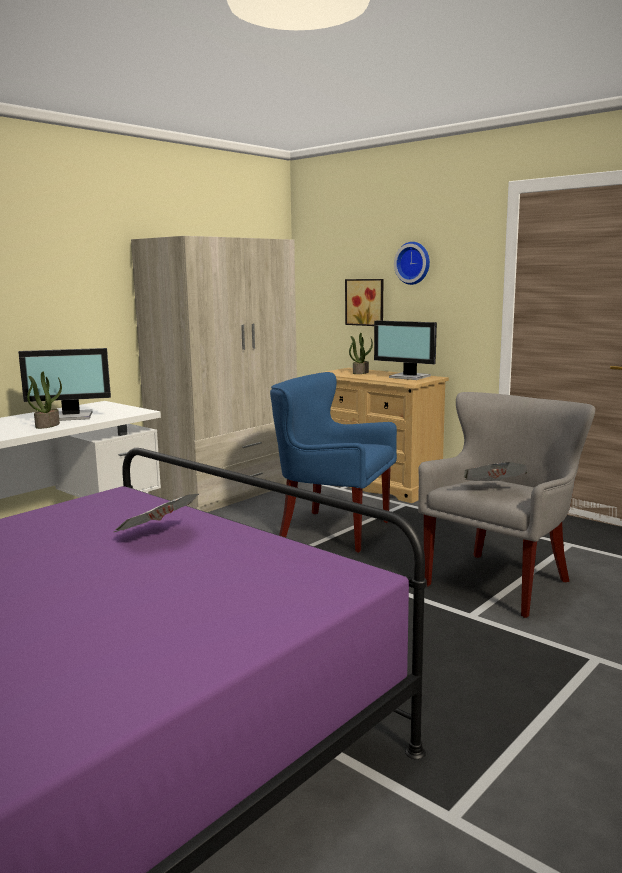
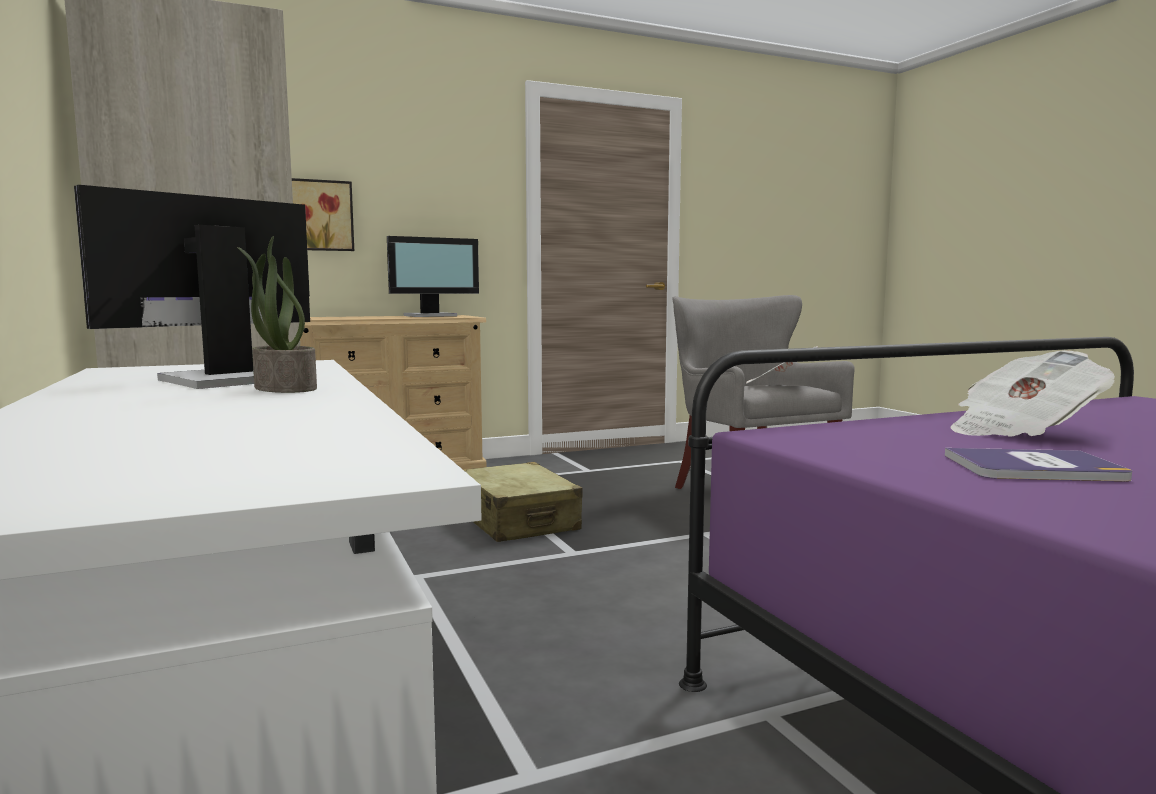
camera: 65 degrees left, 5 degrees down
monitor [18,348,111,421] -> monitor turned 150 degrees counterclockwise [74,185,310,389]
blue armchair [270,372,397,553] -> beige suitcase [463,462,583,542]
potted plant [349,333,373,374] -> none
wall clock [394,242,430,285] -> none
none -> book [945,448,1133,482]

